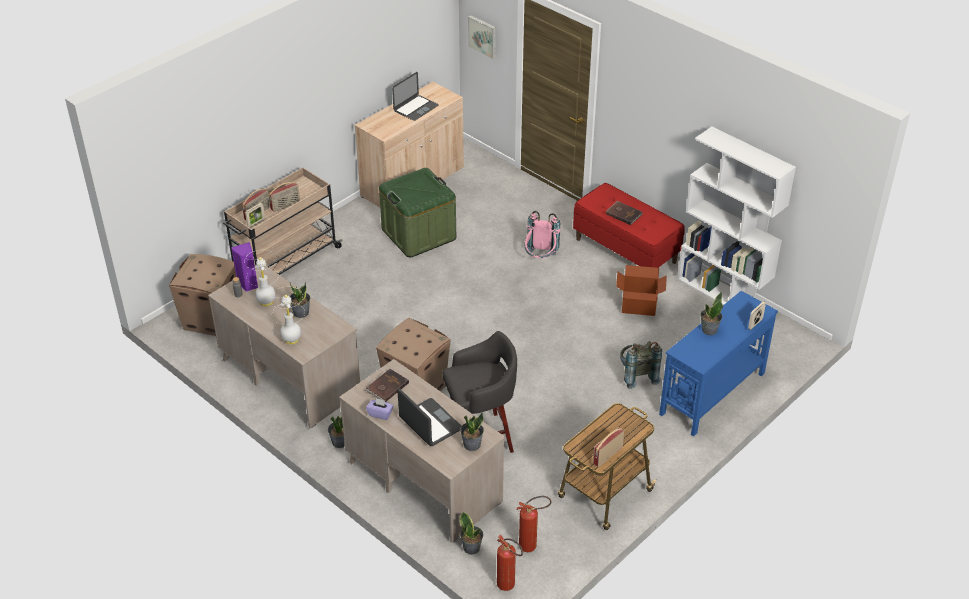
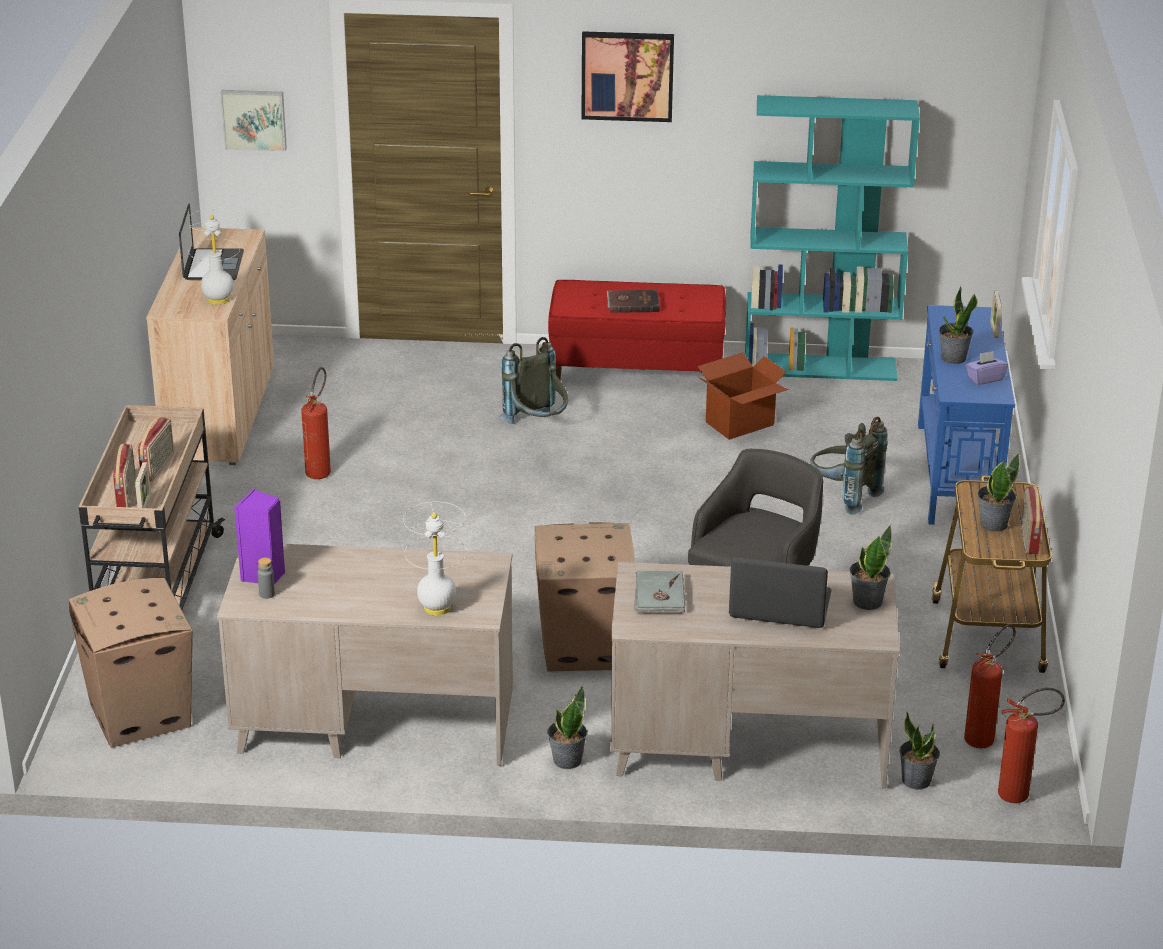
camera: 40 degrees left, 10 degrees down
white table lamp [244,250,279,307] -> white table lamp moved to [186,209,240,305]
potted plant [290,282,310,318] -> potted plant moved to [977,453,1019,532]
brown book [365,369,409,402] -> grey book [634,571,685,614]
purple tissue box [366,398,394,420] -> purple tissue box moved to [966,351,1008,385]
green storage box [379,168,456,257] -> fire extinguisher [301,367,331,479]
pink backpack [525,211,560,258] -> grey backpack [500,337,568,424]
white bookcase [677,127,796,305] -> turquoise bookcase [745,95,920,381]
none -> picture [581,31,674,122]

